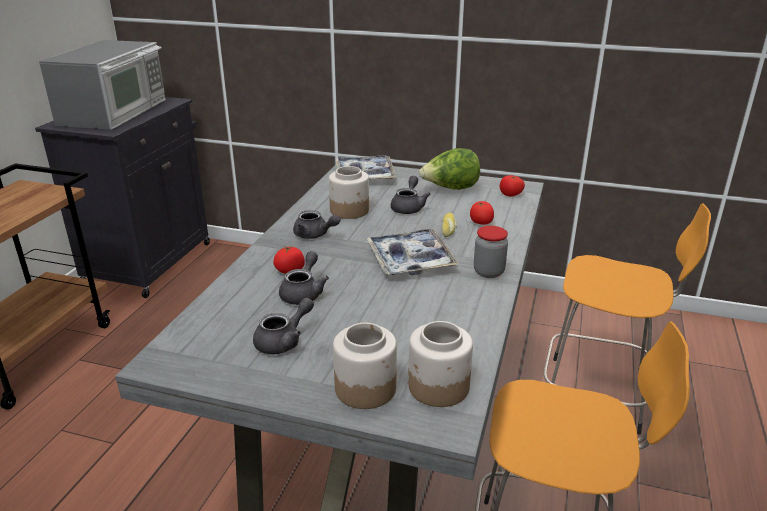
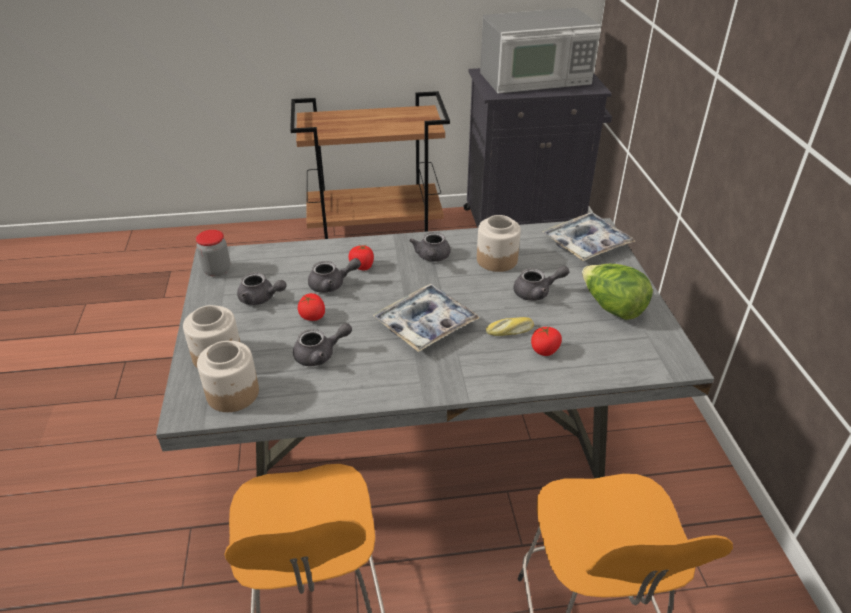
camera: 65 degrees right, 10 degrees up
jar [474,226,508,278] -> jar moved to [196,230,230,277]
tomato [500,175,525,196] -> tomato moved to [298,293,325,321]
none -> grey teapot [293,323,352,366]

